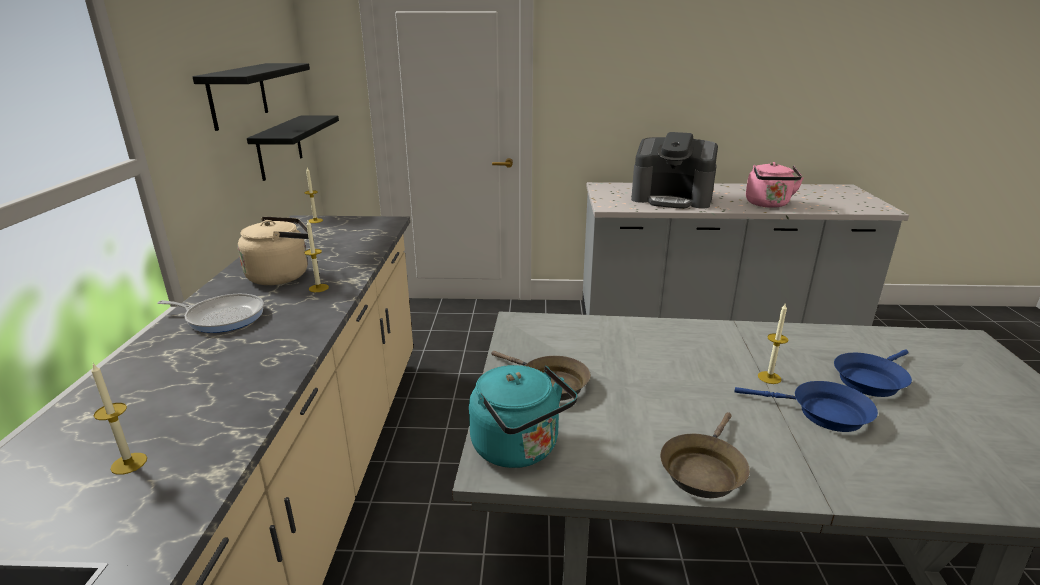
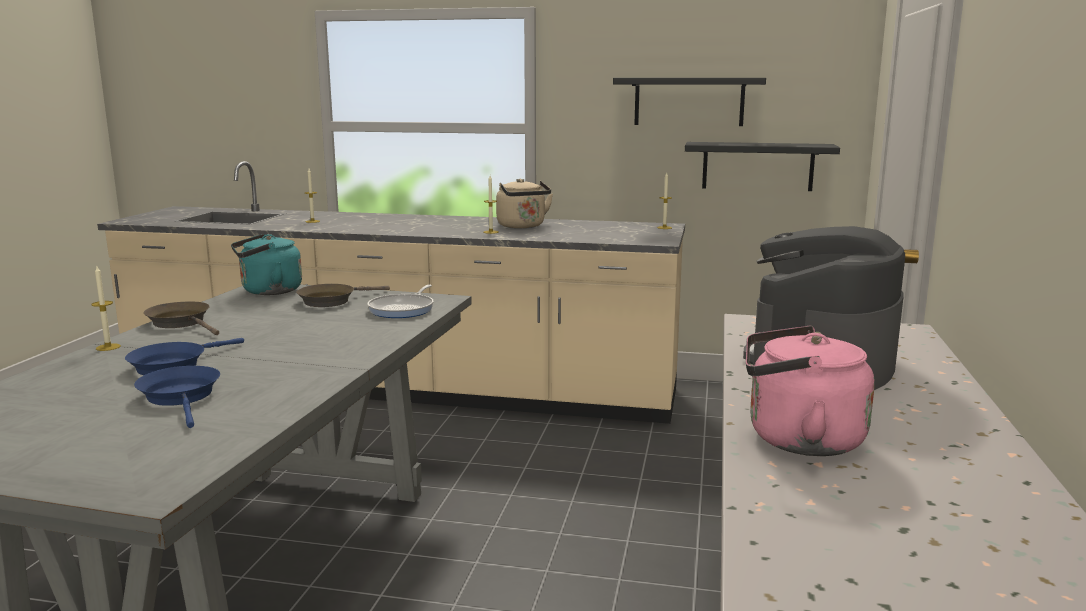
camera: 100 degrees right, 10 degrees down
frying pan [157,294,264,333] -> frying pan moved to [368,284,434,318]
candle [758,304,788,384] -> candle moved to [91,266,121,351]

